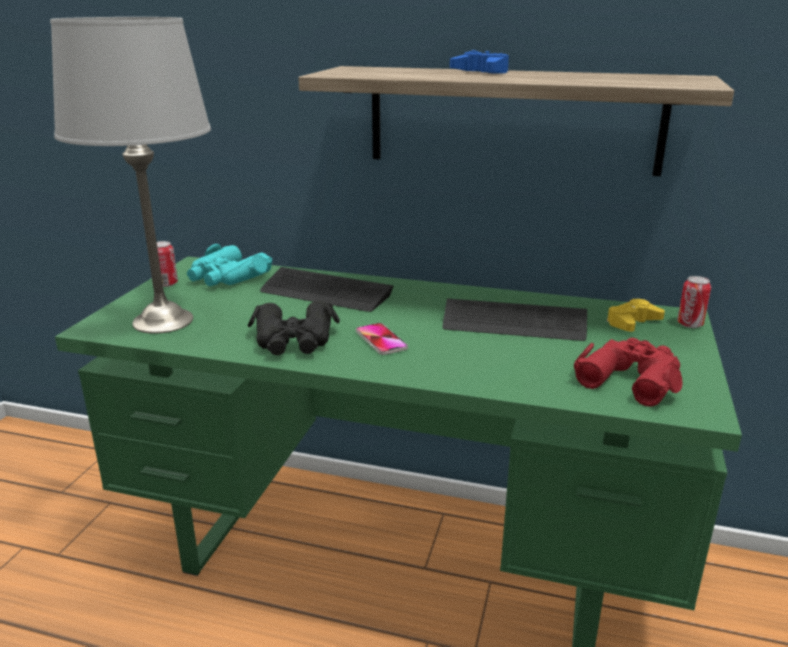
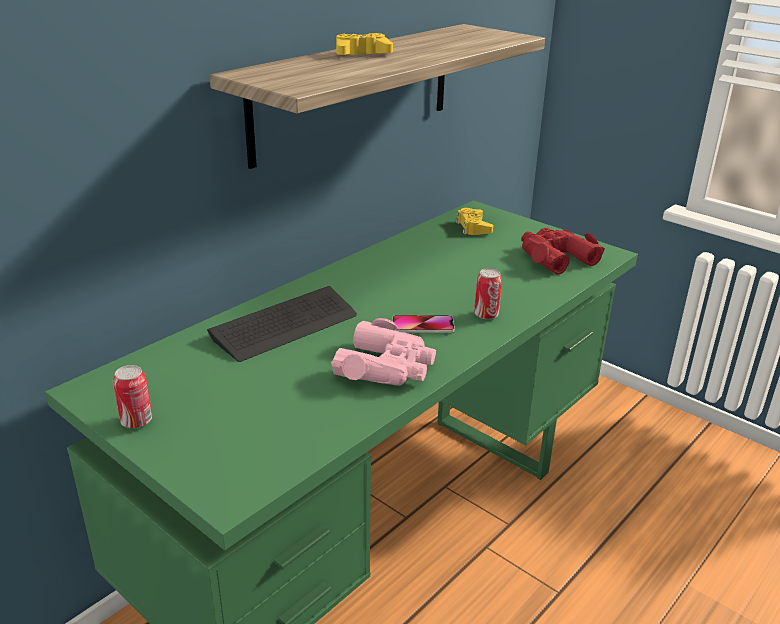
camera: 65 degrees left, 5 degrees up
grey table lamp [50,17,211,334] -> none
turquoise binoculars [187,244,272,286] -> none
black binoculars [248,301,340,355] -> pink binoculars [331,318,436,385]
keyboard [443,298,587,341] -> none
blue game controller [450,50,509,74] -> yellow game controller [336,33,393,55]
can [677,276,711,328] -> can moved to [474,268,502,319]

